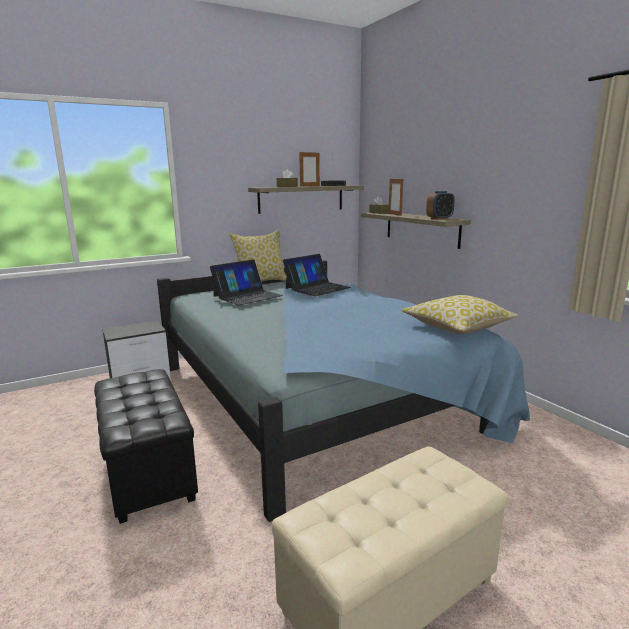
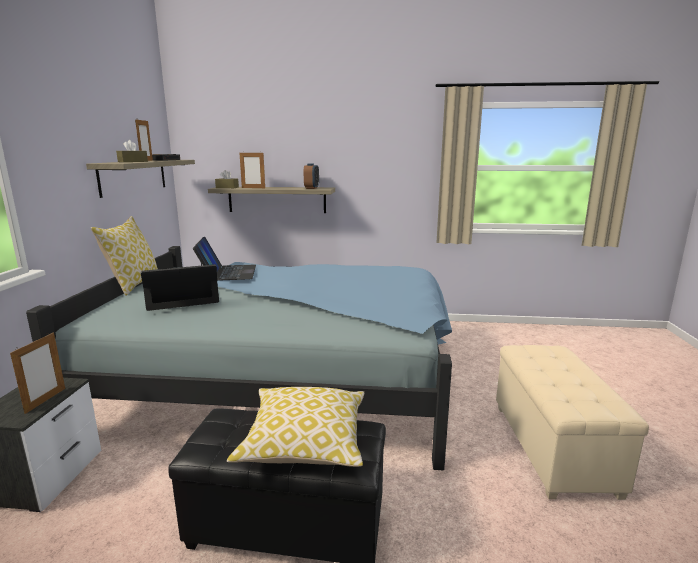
camera: 55 degrees left, 0 degrees up
laptop [210,259,283,305] -> laptop turned 105 degrees counterclockwise [141,264,219,311]
pillow [401,295,518,334] -> pillow moved to [227,387,364,467]
none -> picture frame [10,333,65,414]

